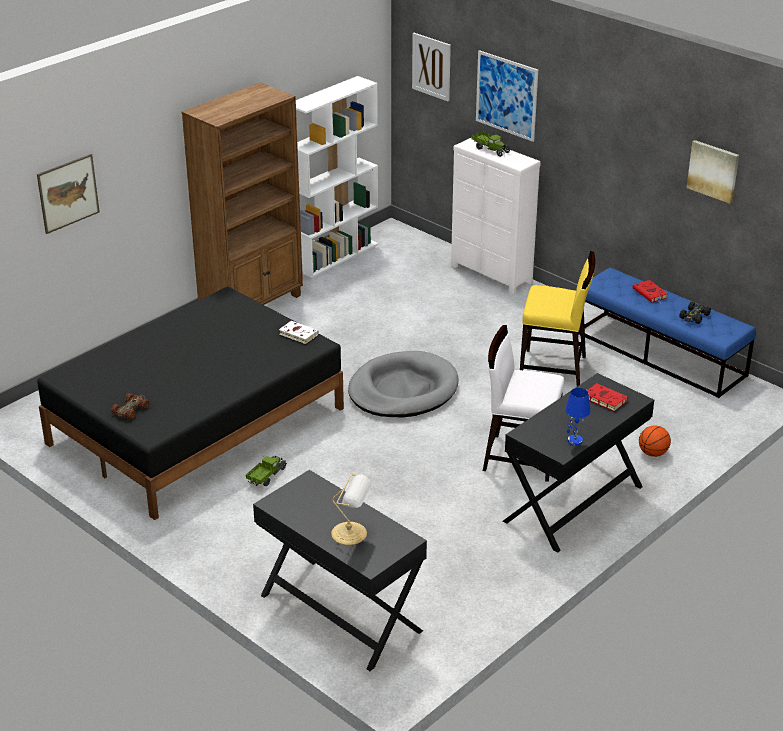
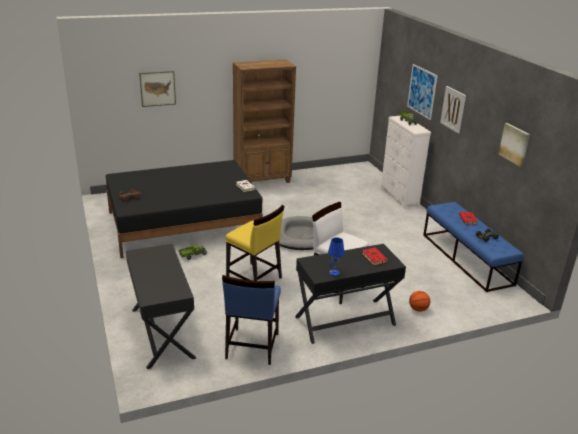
camera: 25 degrees right, 5 degrees down
white bookcase [296,76,378,278] -> none
table lamp [331,474,372,545] -> none
picture [412,33,451,101] -> picture moved to [440,86,466,133]
yellow chair [520,251,595,386] -> yellow chair moved to [226,205,284,281]
none -> blue chair [222,275,281,365]

